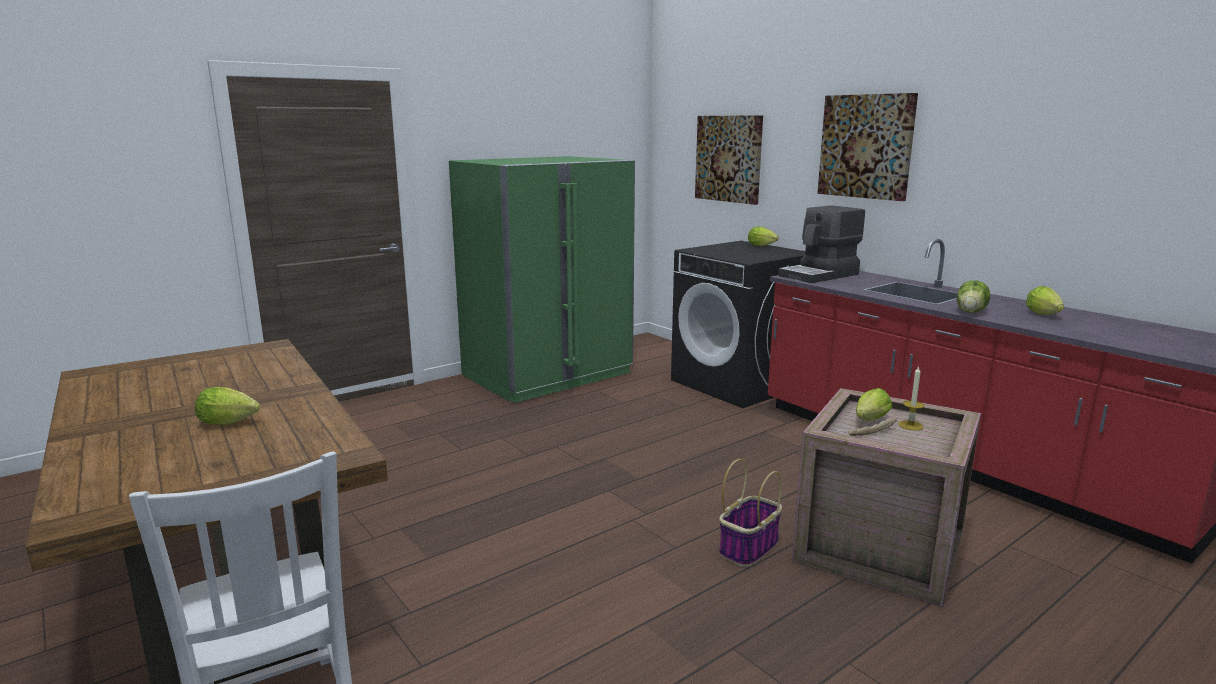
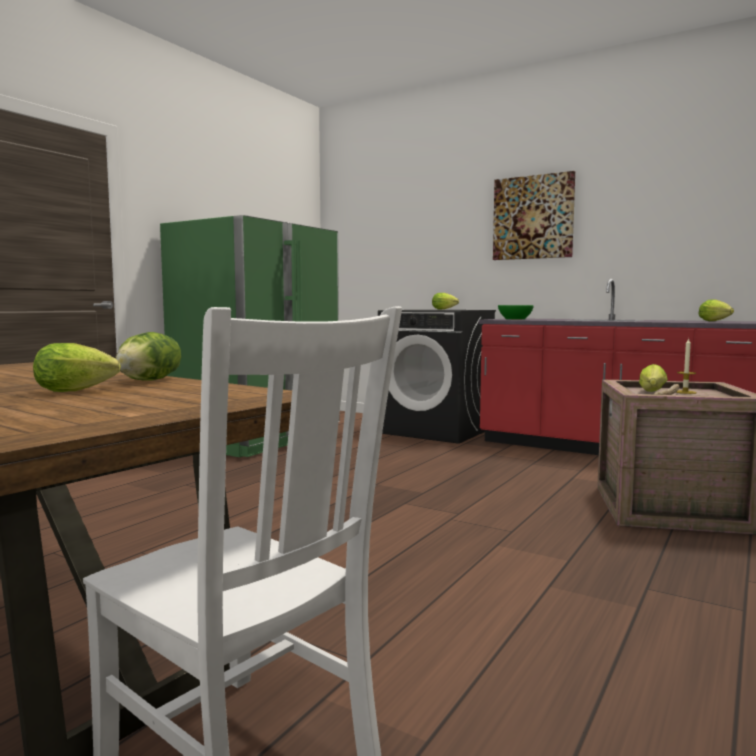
camera: 20 degrees left, 10 degrees down
picture [695,115,763,205] -> none
basket [719,459,782,567] -> none
coffee machine [778,205,865,283] -> green bowl [498,305,534,319]
lettuce [957,281,990,313] -> lettuce moved to [116,332,181,381]

